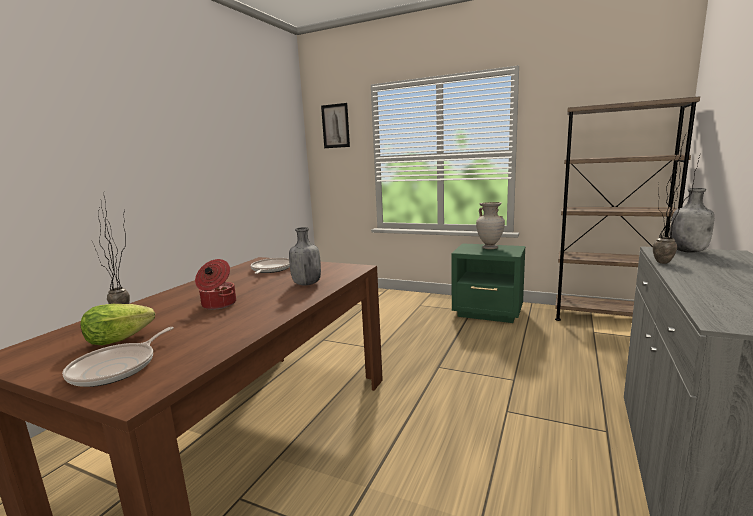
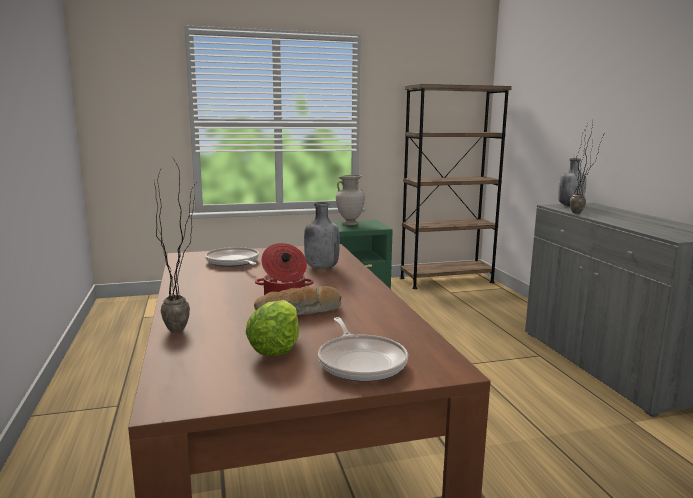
camera: 40 degrees left, 0 degrees up
picture [321,103,350,148] -> none
none -> bread [254,286,342,315]

